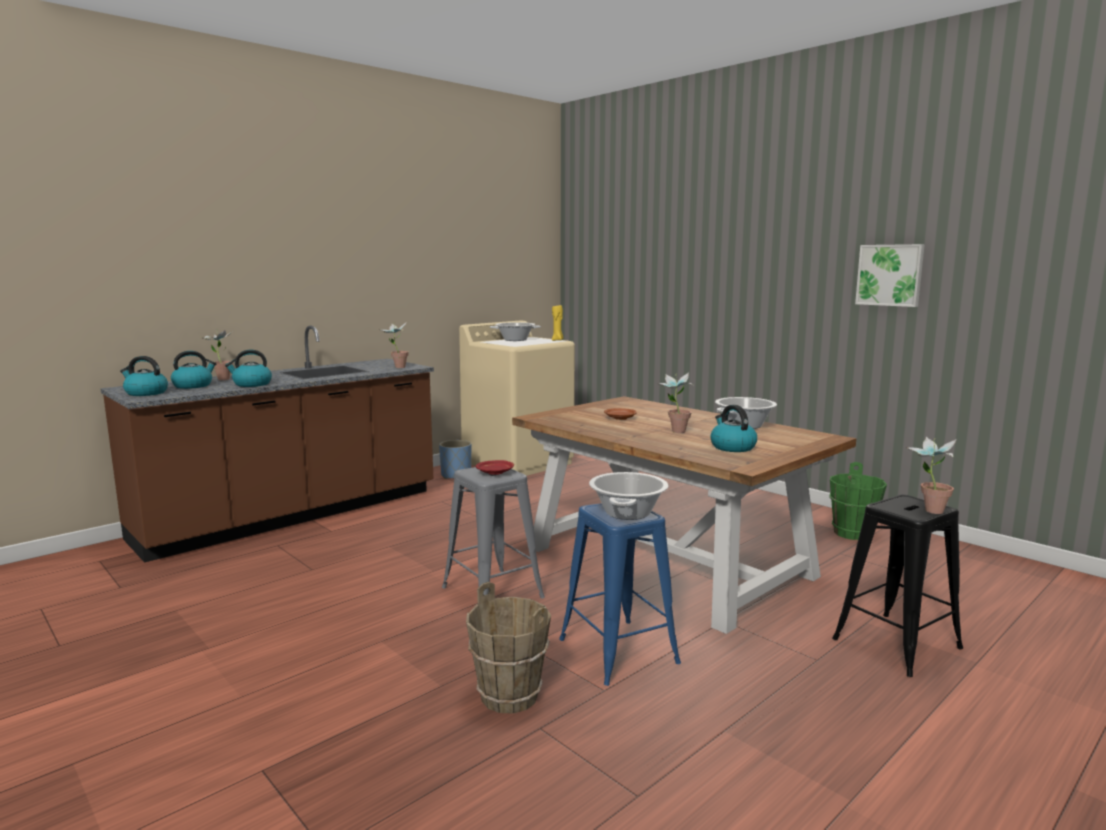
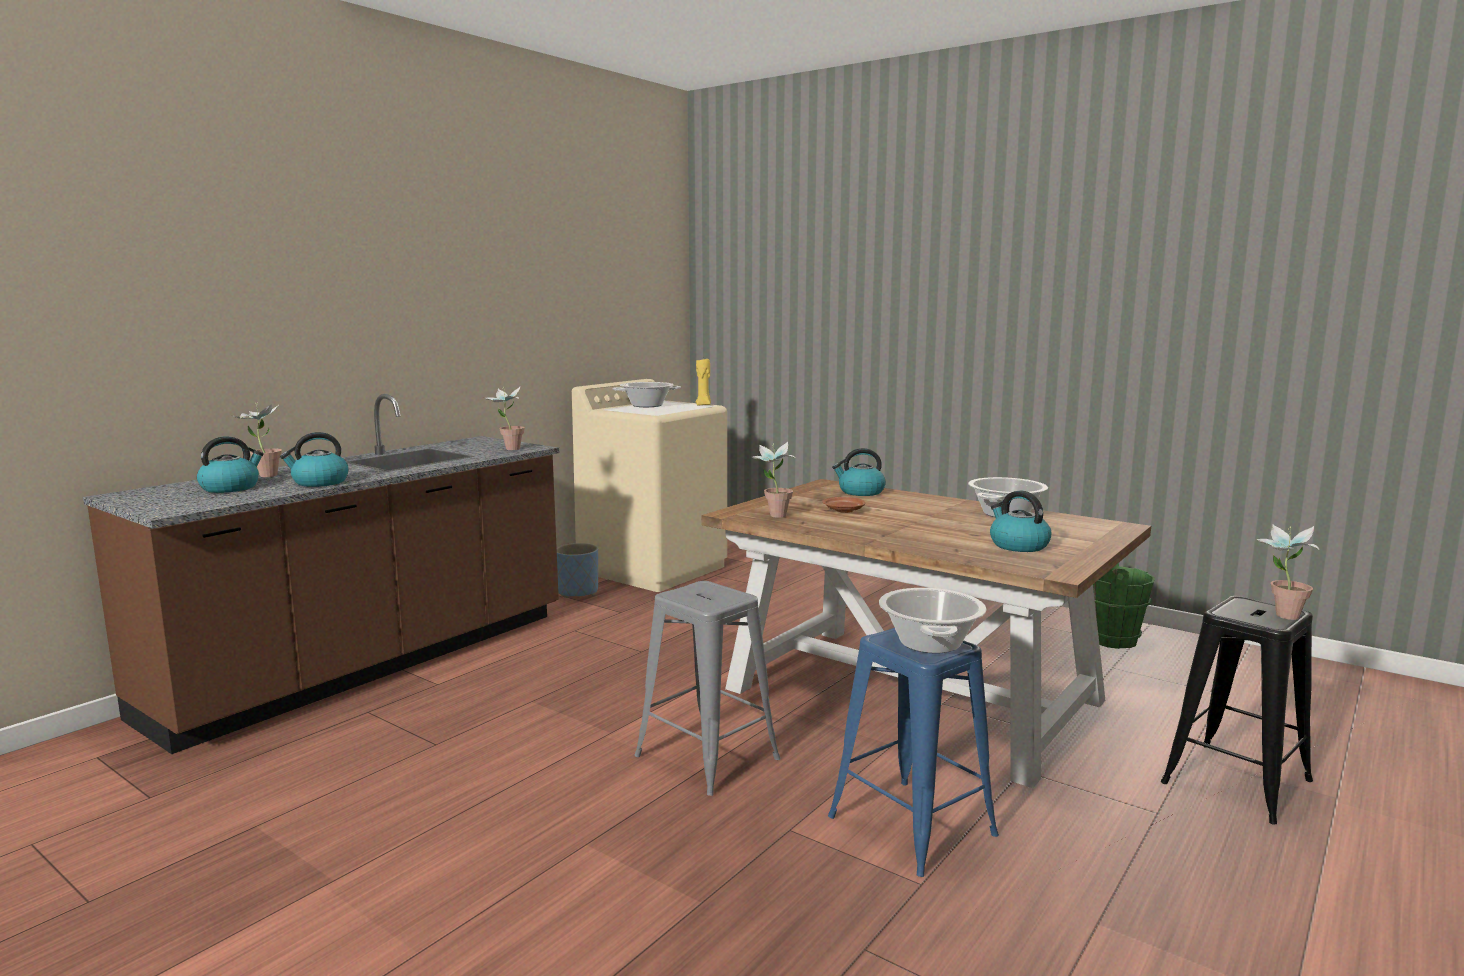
camera: 10 degrees left, 0 degrees up
kettle [120,356,168,396] -> kettle moved to [832,448,886,496]
brown bucket [466,582,551,713] -> none
red plate [476,460,514,475] -> none
potted plant [658,372,693,433] -> potted plant moved to [752,441,796,518]
picture [855,244,925,307] -> none

